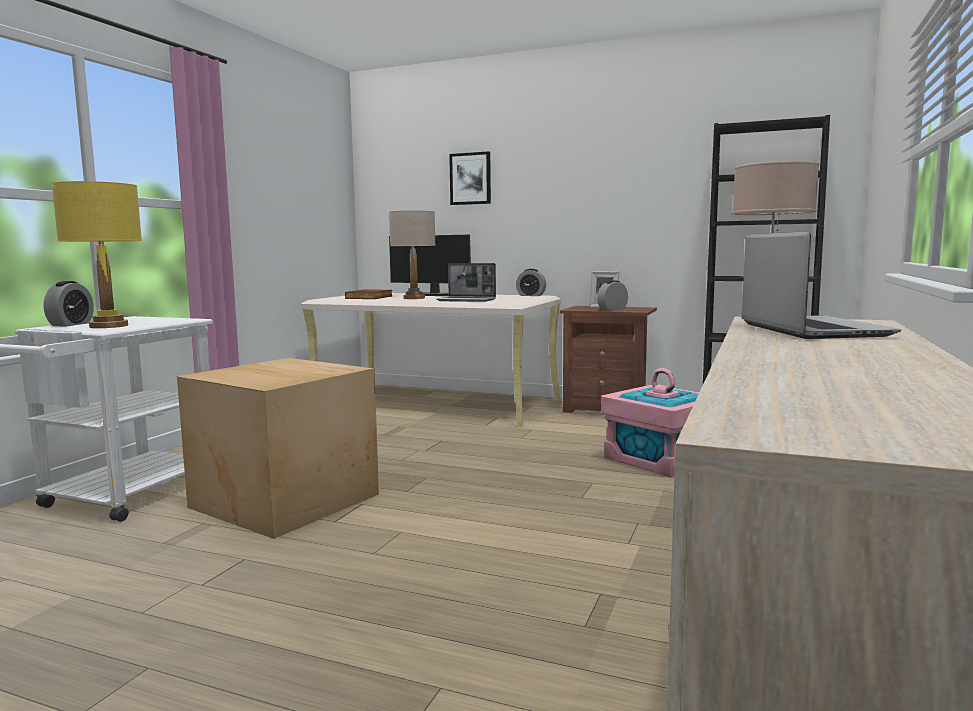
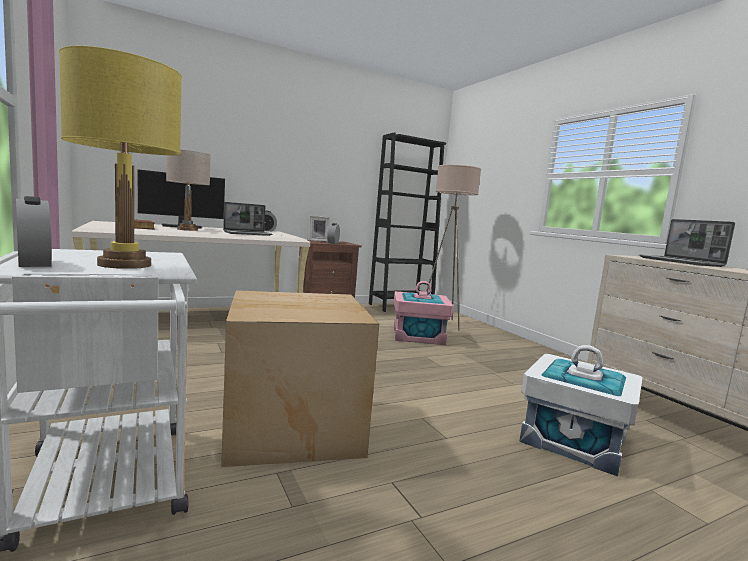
camera: 50 degrees left, 0 degrees up
picture [449,151,491,205] -> none
laptop [742,231,901,339] -> laptop turned 150 degrees counterclockwise [639,219,735,267]
none -> white storage box [519,345,643,476]

